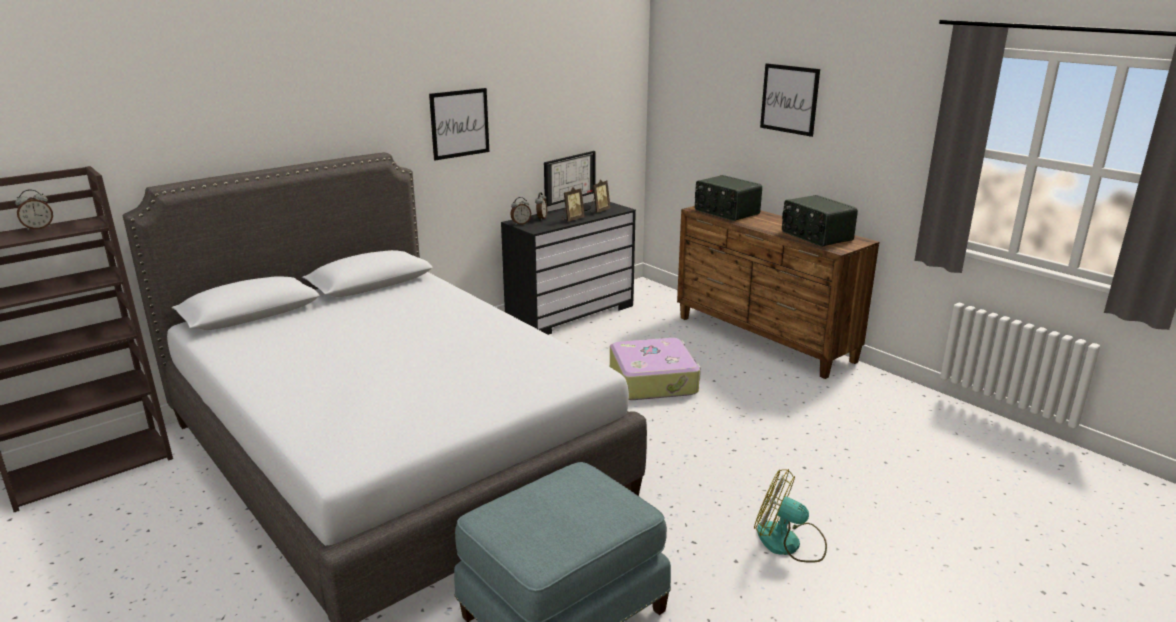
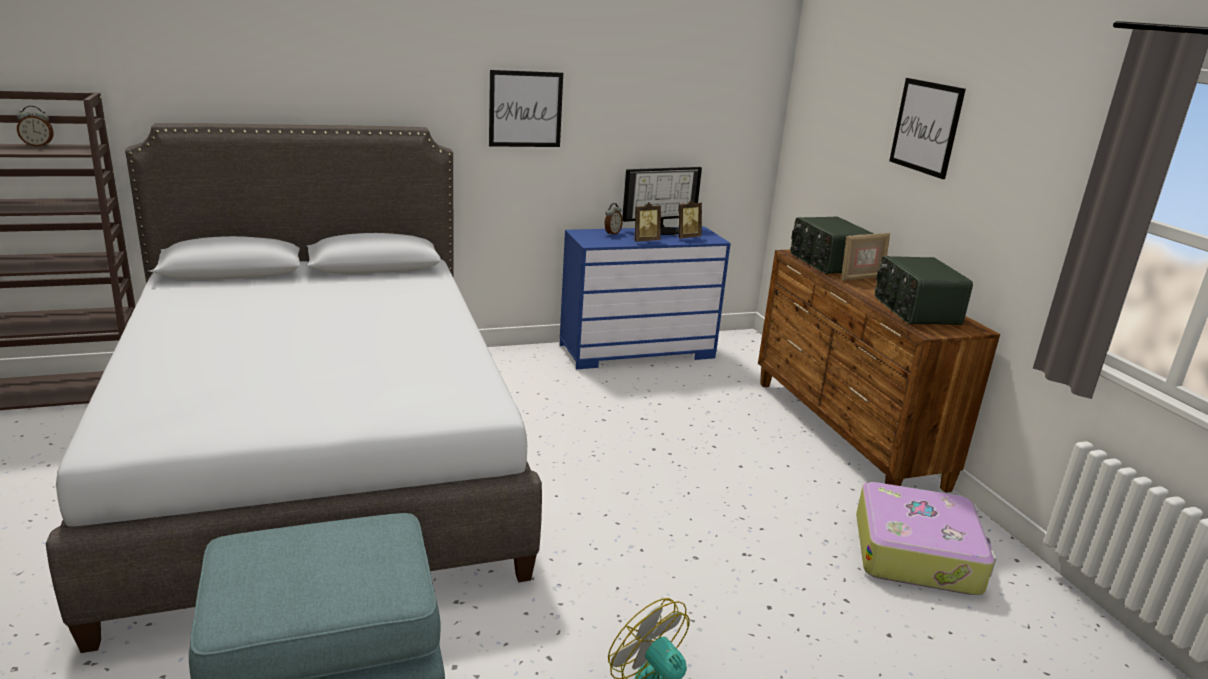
camera: 20 degrees right, 0 degrees up
black dresser [501,201,636,335] -> blue dresser [560,226,731,370]
alarm clock [510,197,531,225] -> none
suitcase [610,338,701,400] -> suitcase moved to [856,482,996,595]
none -> picture frame [841,232,890,281]

